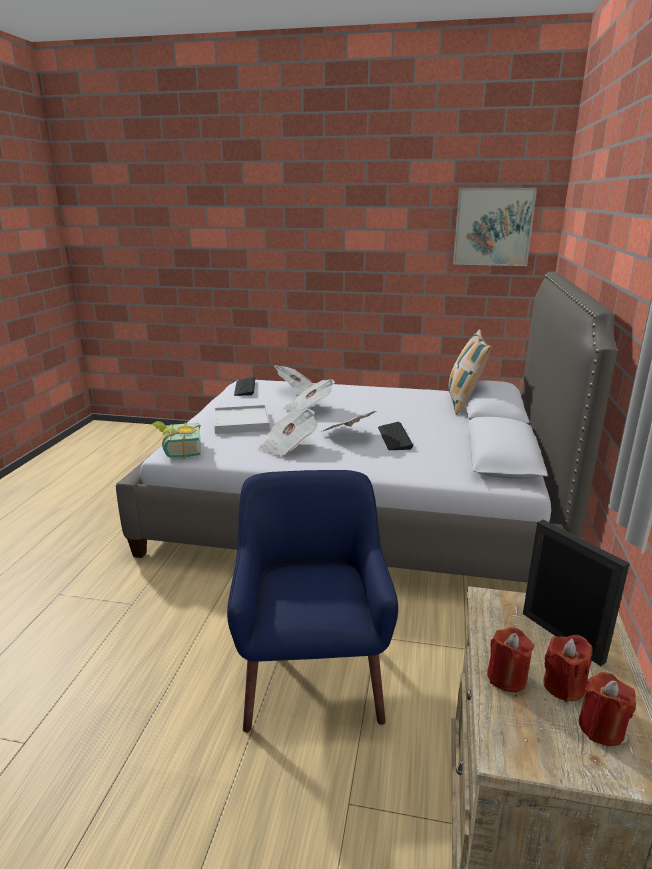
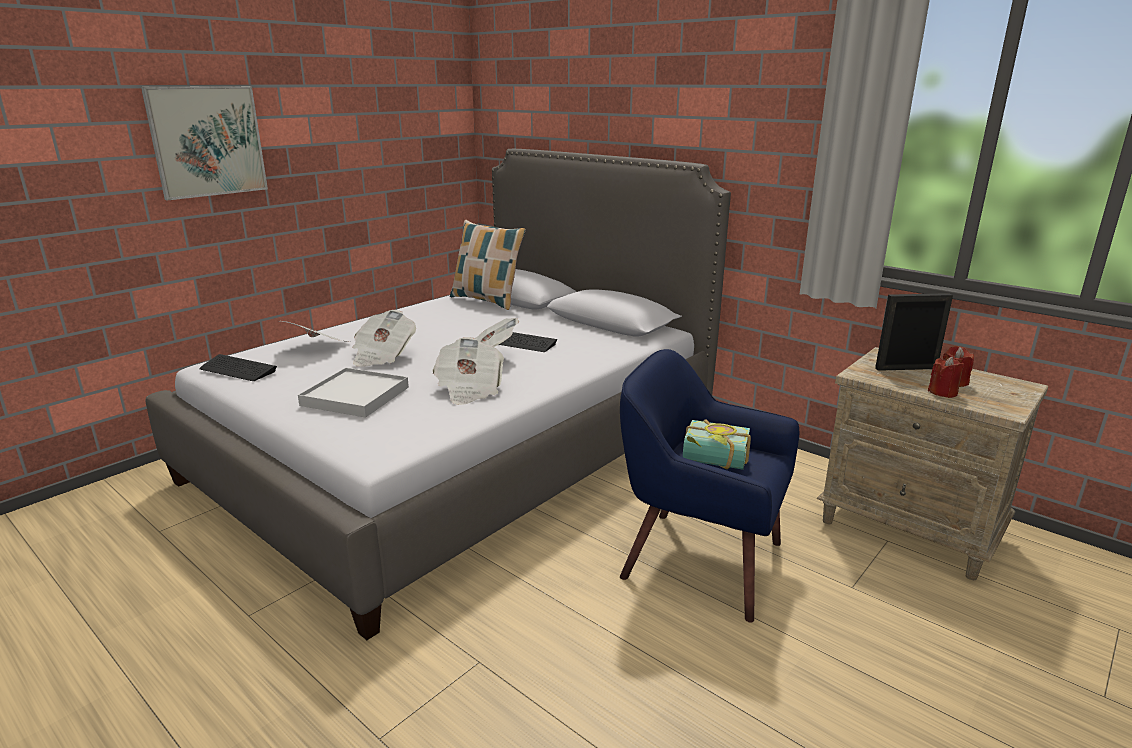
camera: 60 degrees left, 0 degrees up
book [153,421,201,459] -> book moved to [683,419,751,470]
picture [453,188,537,266] -> picture moved to [141,86,268,200]
red candle [579,672,636,746] -> none

